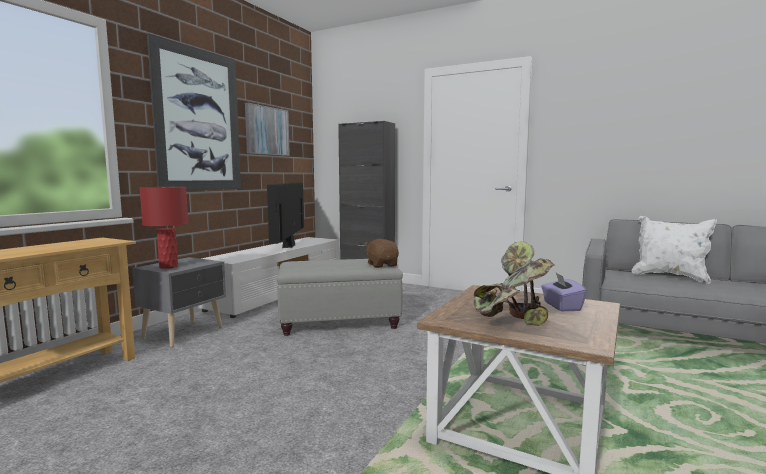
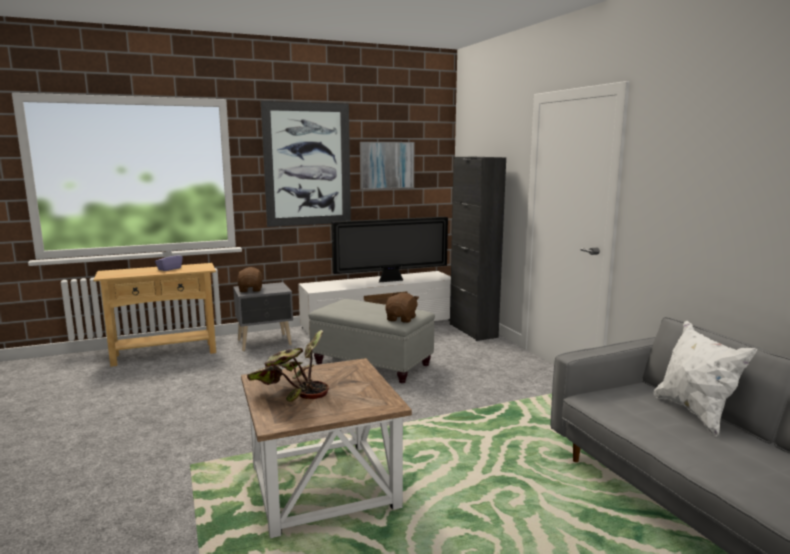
camera: 40 degrees right, 5 degrees up
red table lamp [140,187,188,269] -> brown plush toy [237,267,264,292]
television [267,183,304,248] -> television turned 150 degrees counterclockwise [331,217,448,283]
purple tissue box [541,273,587,311] -> purple tissue box moved to [155,251,183,271]

